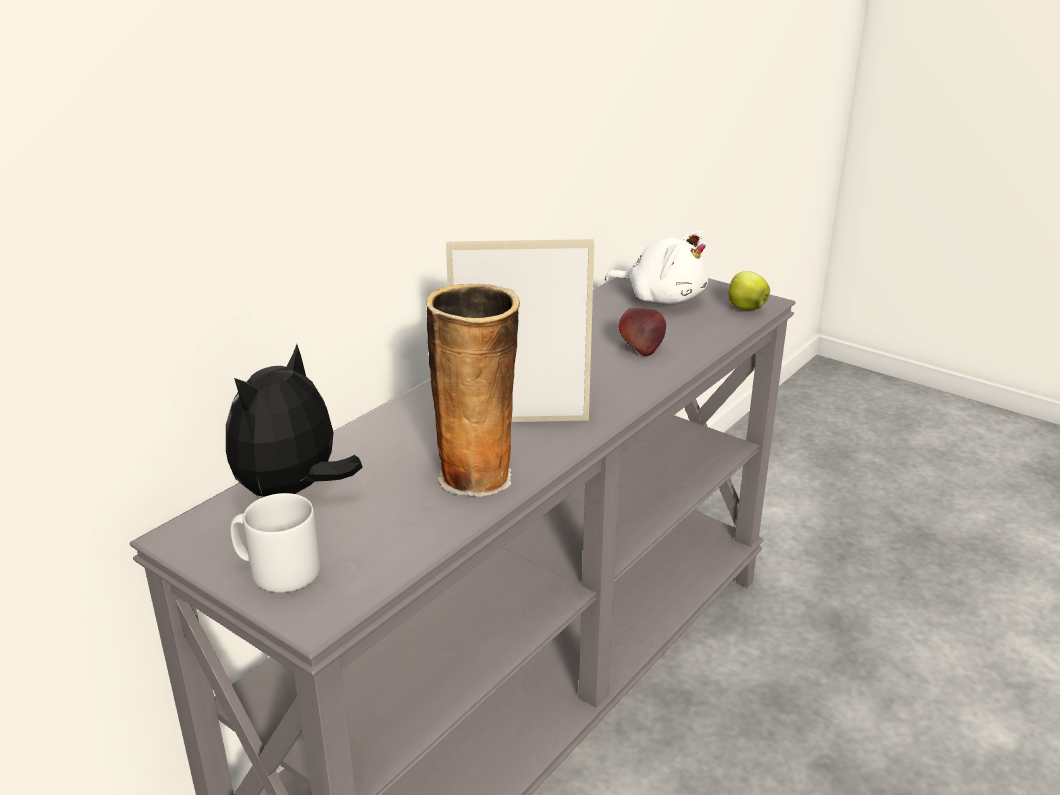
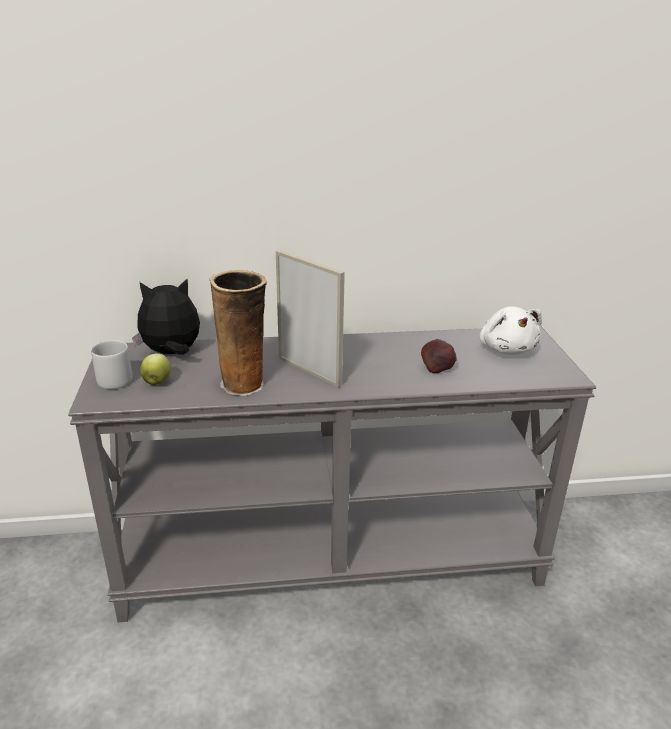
camera: 45 degrees right, 0 degrees up
apple [728,271,770,310] -> apple moved to [140,353,171,385]

